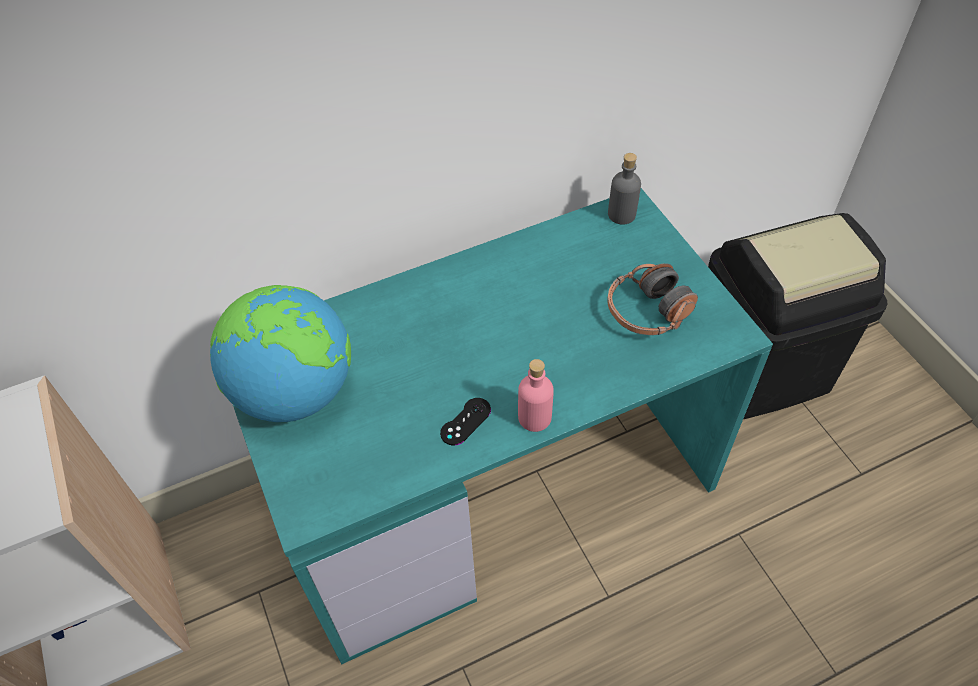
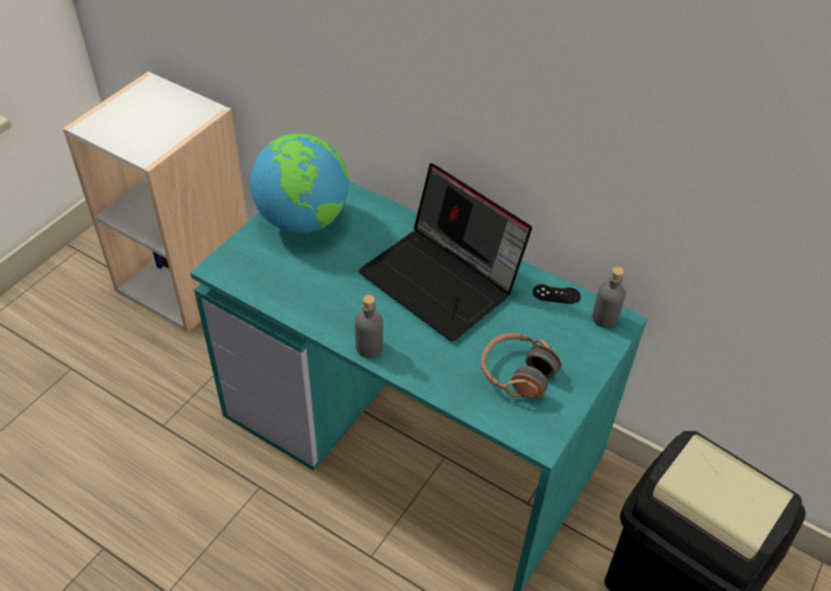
camera: 55 degrees right, 5 degrees down
black game controller [440,398,491,446] -> black game controller moved to [533,284,581,304]
pink bottle [518,359,554,432] -> grey bottle [355,295,383,358]
none -> laptop [359,163,532,341]

